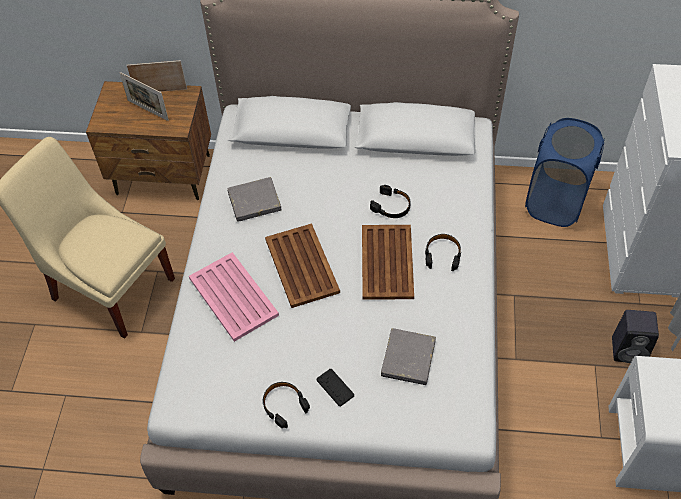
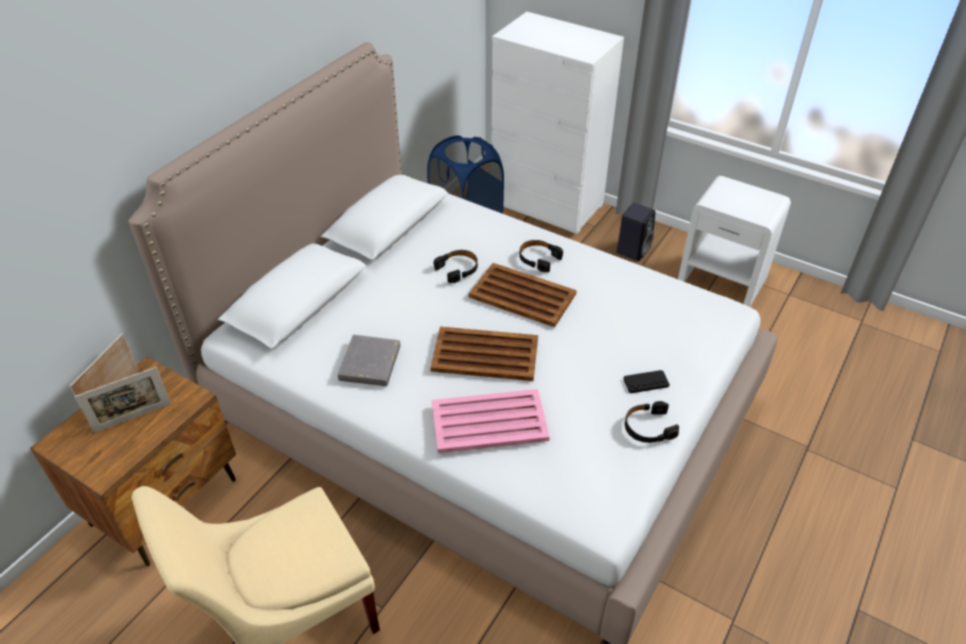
camera: 65 degrees left, 10 degrees down
grey book [381,328,436,385] -> none

